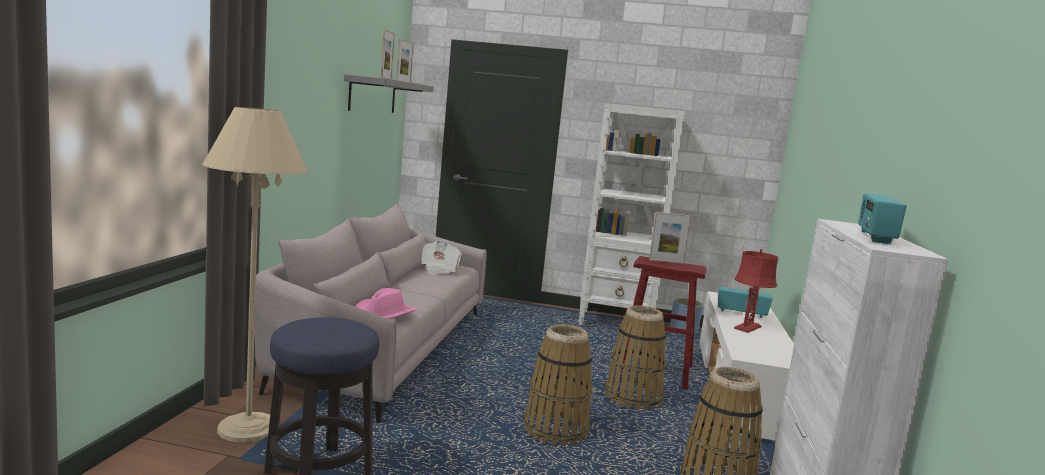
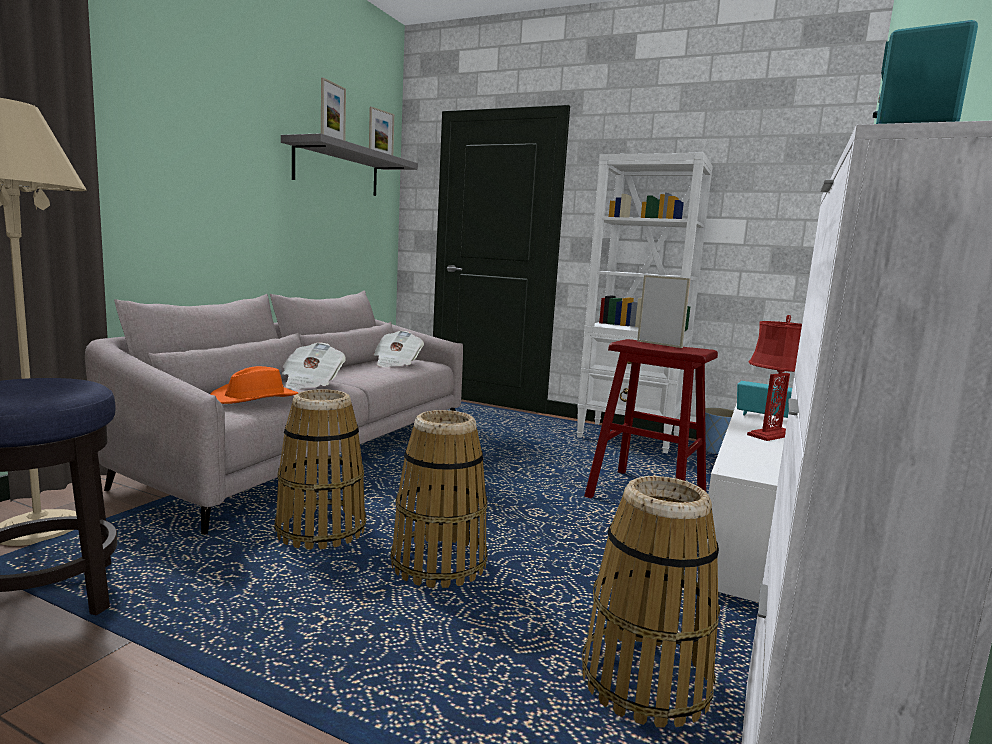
camera: 15 degrees right, 0 degrees up
pink hat [355,288,417,319] -> orange hat [210,366,298,404]
basket [605,305,666,410] -> basket moved to [275,390,366,550]
picture frame [649,212,691,264] -> picture frame turned 150 degrees counterclockwise [637,275,691,348]
none -> newspaper [282,343,346,389]

